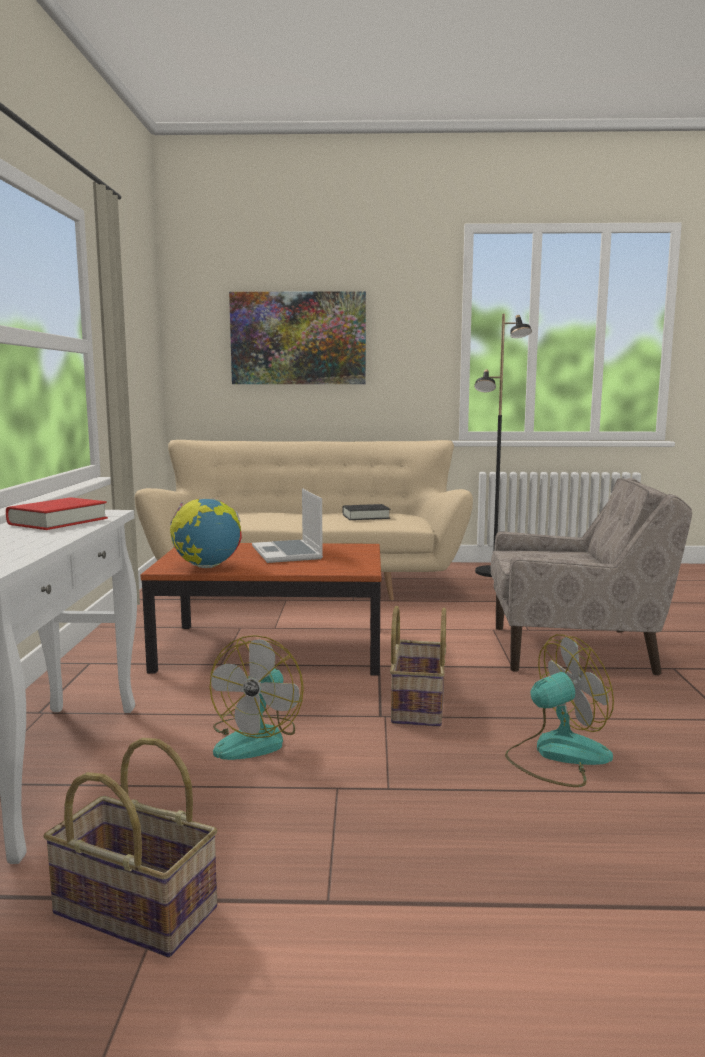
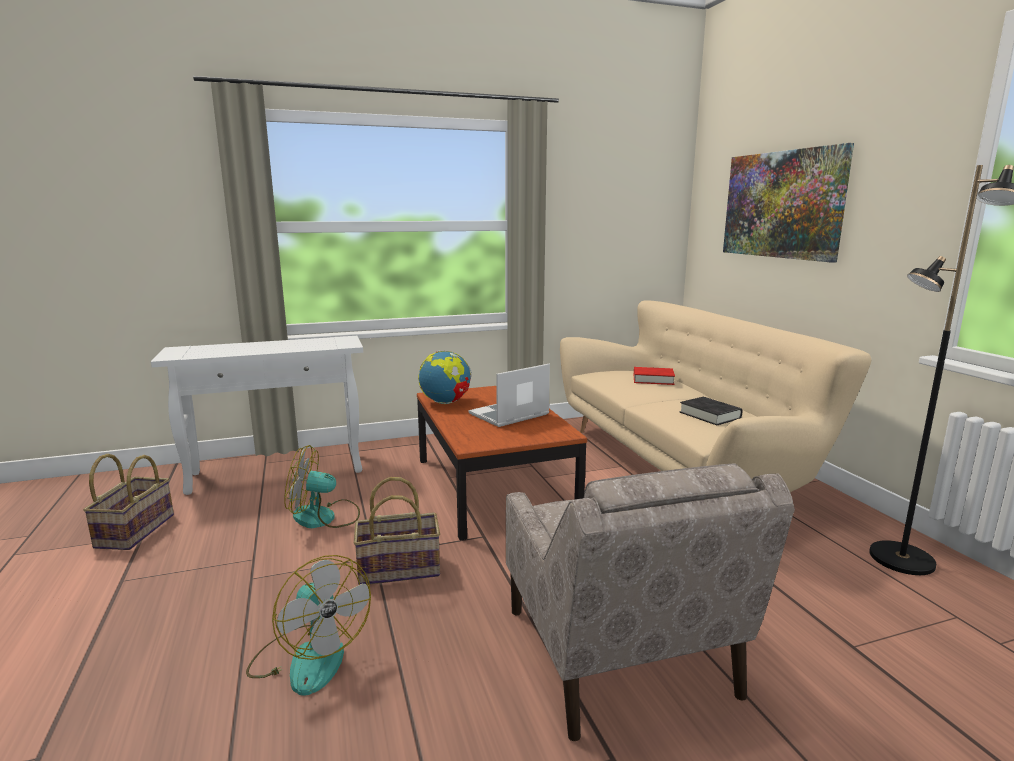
camera: 70 degrees right, 5 degrees up
red book [6,497,108,530] -> red book moved to [634,367,675,385]

